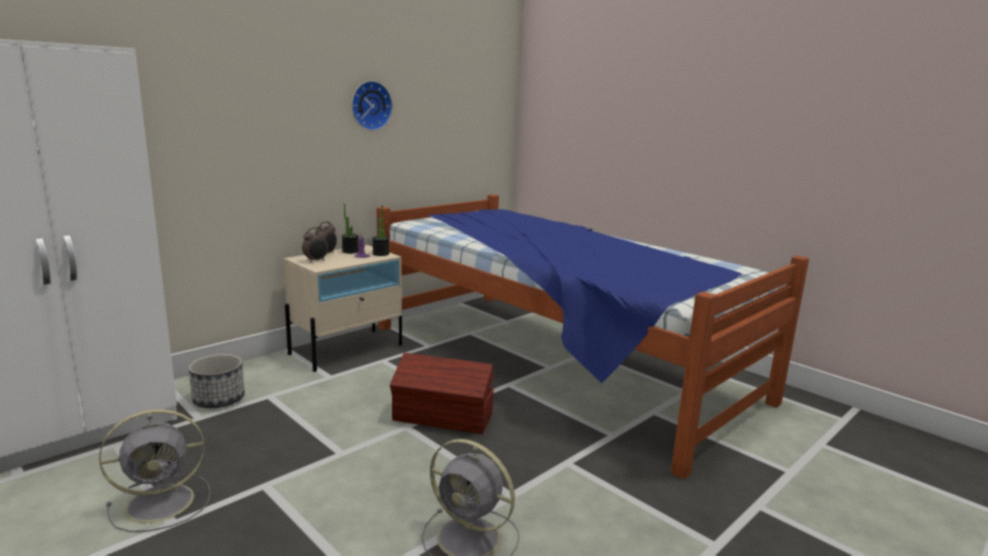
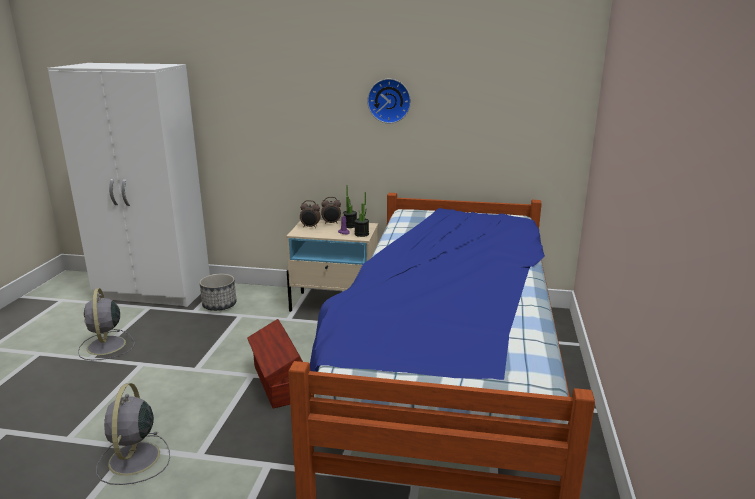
camera: 55 degrees right, 5 degrees up
grey fan [99,409,211,532] -> grey fan turned 45 degrees clockwise [78,288,135,360]

